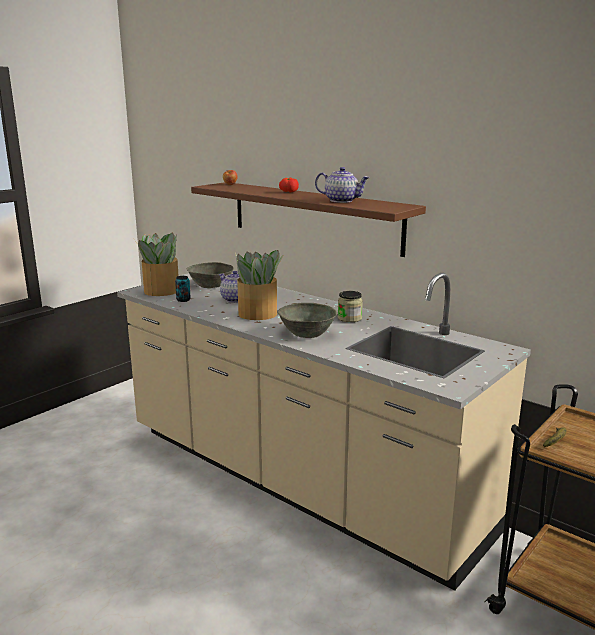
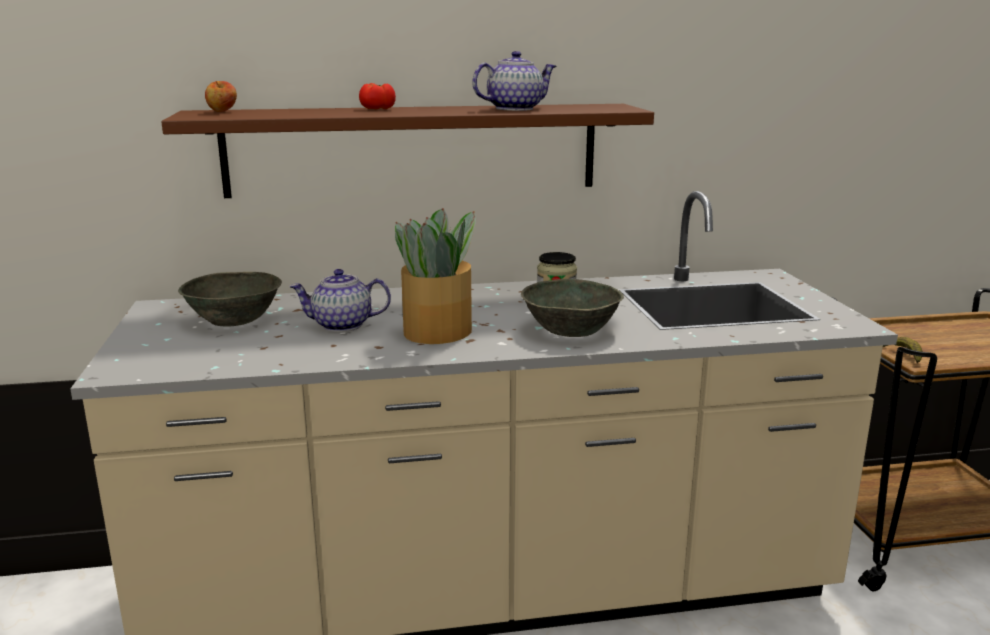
camera: 50 degrees left, 0 degrees up
potted plant [135,232,179,296] -> none
can [175,276,191,302] -> none

